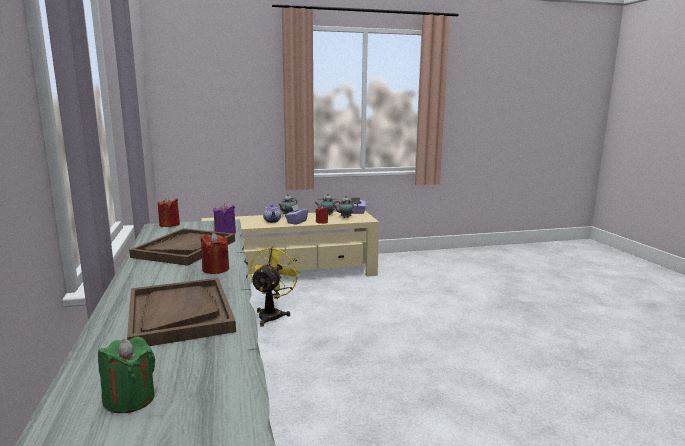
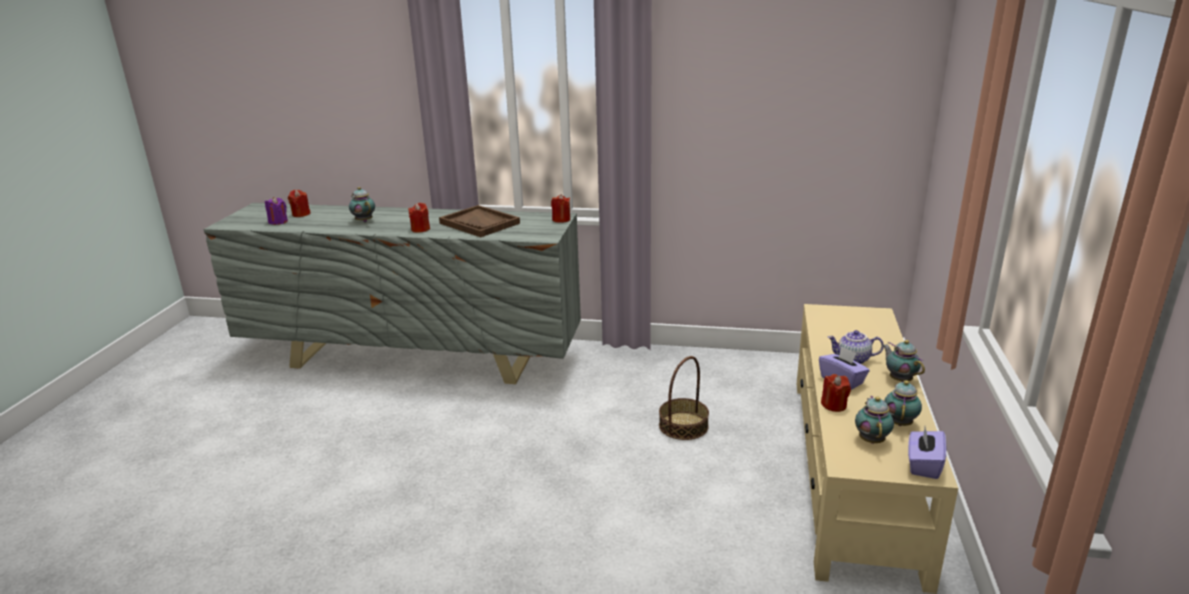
camera: 115 degrees right, 10 degrees up
green candle [98,337,155,413] -> red candle [288,190,311,217]
brown tray [127,278,236,346] -> teapot [349,187,375,222]
purple candle [213,203,236,234] -> purple candle moved to [265,197,288,225]
yellow fan [250,246,301,327] -> basket [659,356,709,440]

